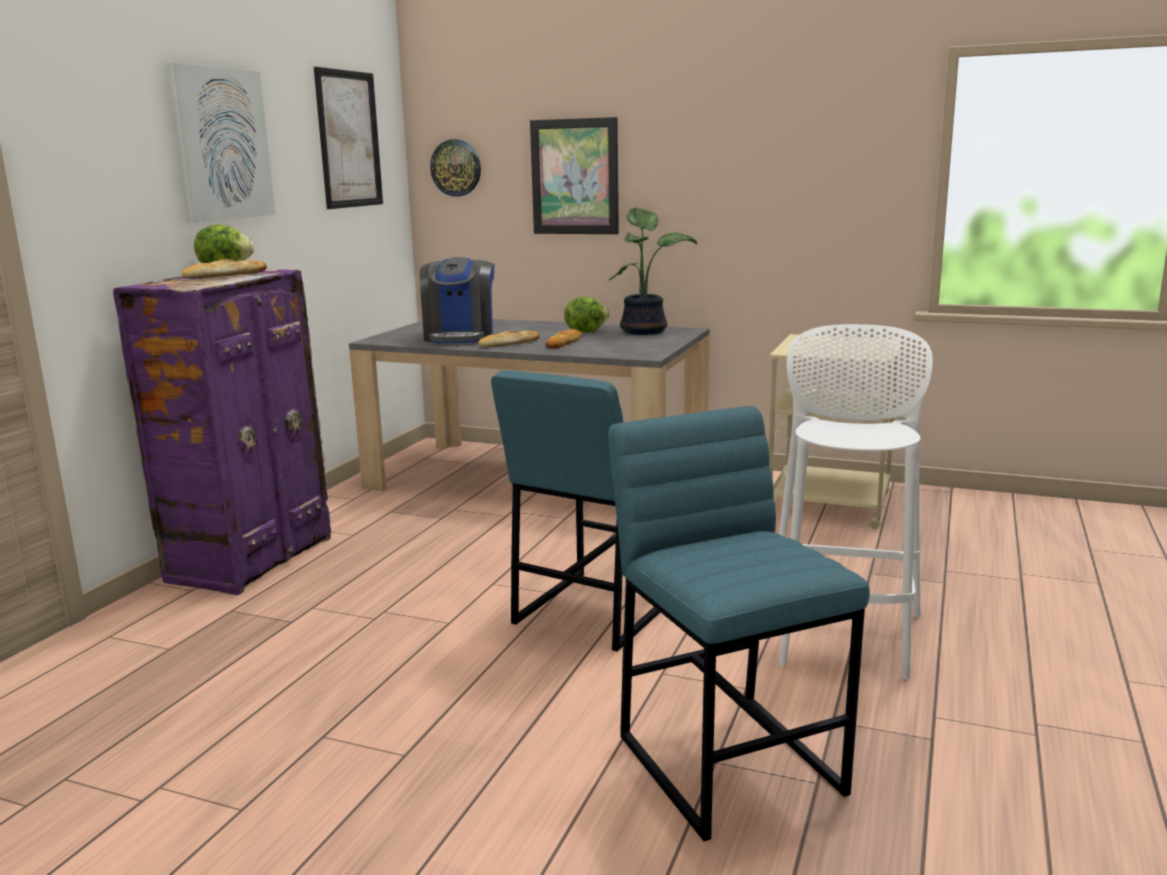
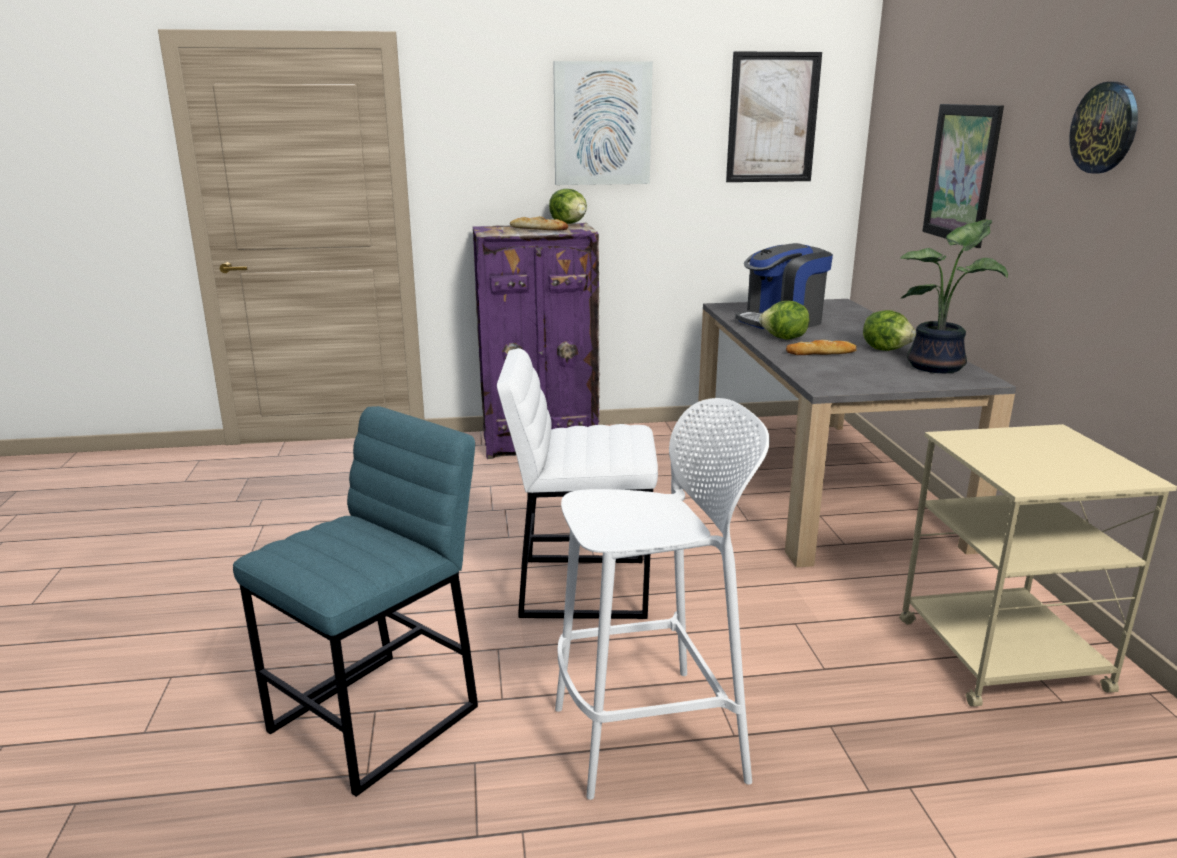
camera: 60 degrees right, 5 degrees up
wall clock [430,139,481,197] -> wall clock moved to [1069,82,1138,173]
bread [478,330,539,347] -> lettuce [759,301,809,340]
blue stool [491,370,660,652] -> white stool [497,348,658,619]

